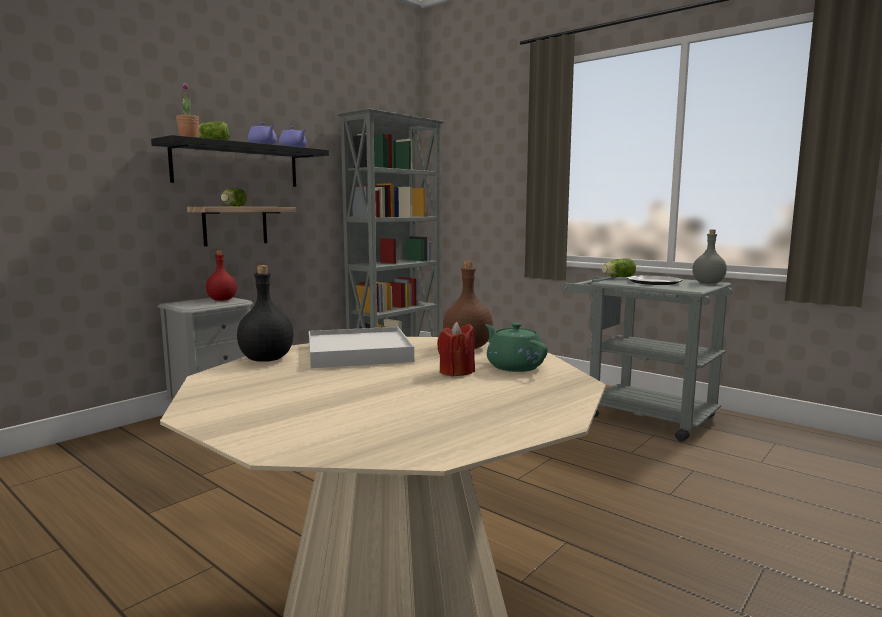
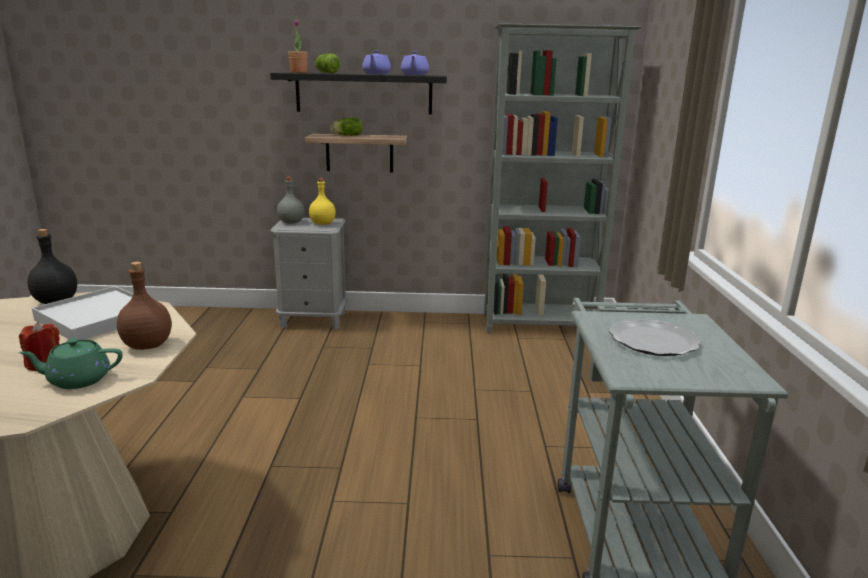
camera: 50 degrees right, 10 degrees up
red bottle [206,250,237,301] -> yellow bottle [309,178,336,225]
green teapot [485,323,548,372] -> green teapot turned 120 degrees counterclockwise [19,338,123,389]
lettuce [602,258,636,277] -> none
grey bottle [692,230,727,284] -> grey bottle moved to [277,177,304,224]

